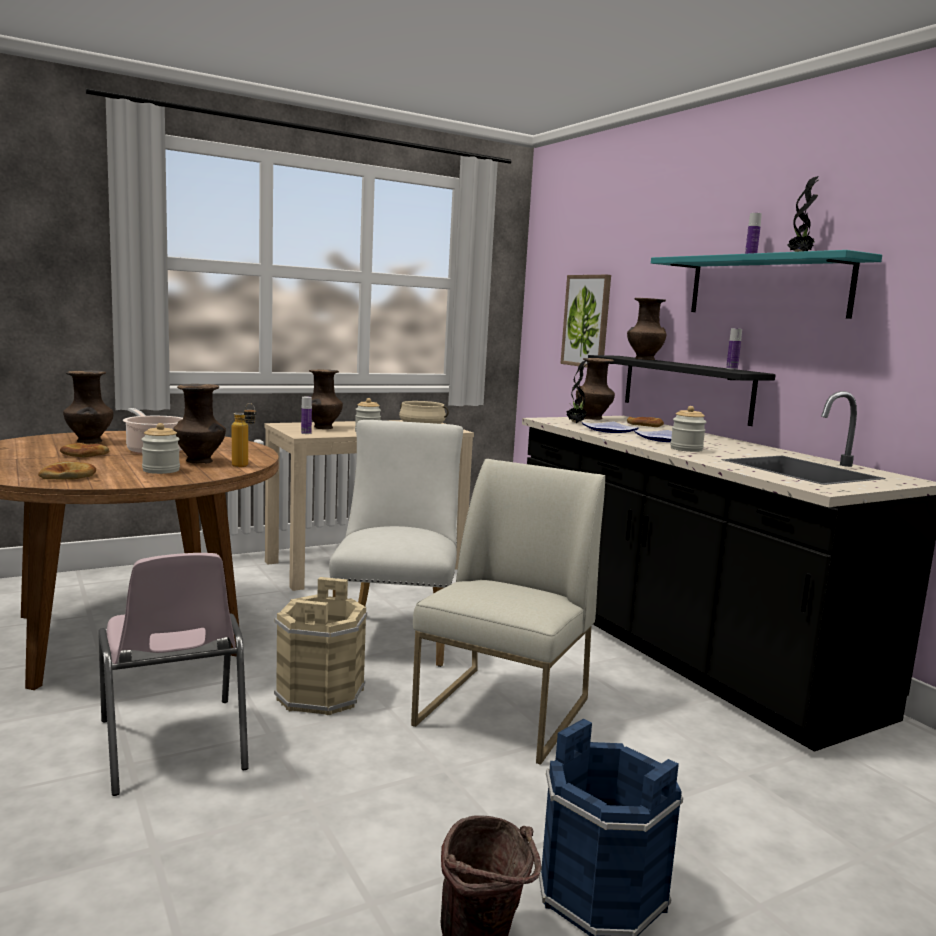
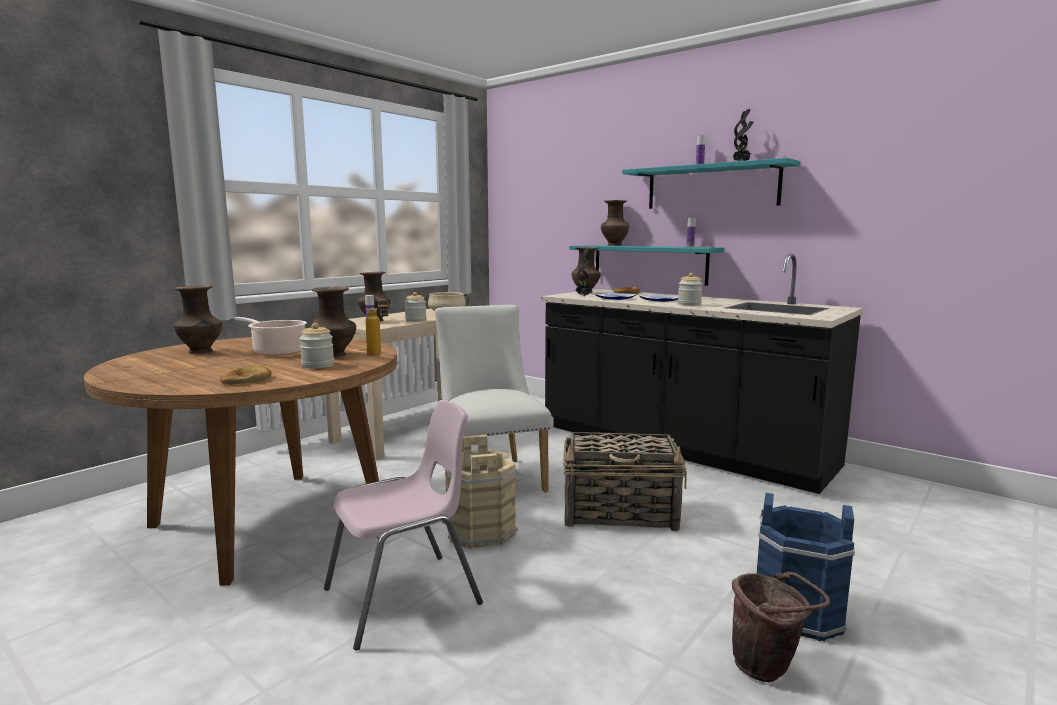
camera: 20 degrees left, 0 degrees up
bread [60,443,109,457] -> none
pink chair [98,553,249,796] -> pink chair turned 75 degrees counterclockwise [324,400,483,650]
white chair [411,459,605,765] -> basket [563,432,686,531]
picture [560,275,611,367] -> none
black shelf [588,355,776,426] -> turquoise shelf [569,245,724,286]

